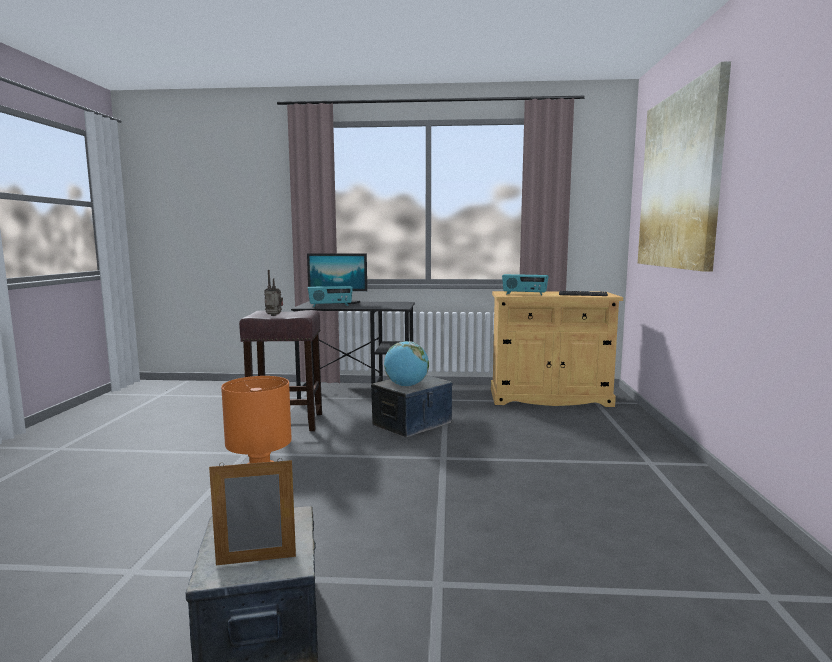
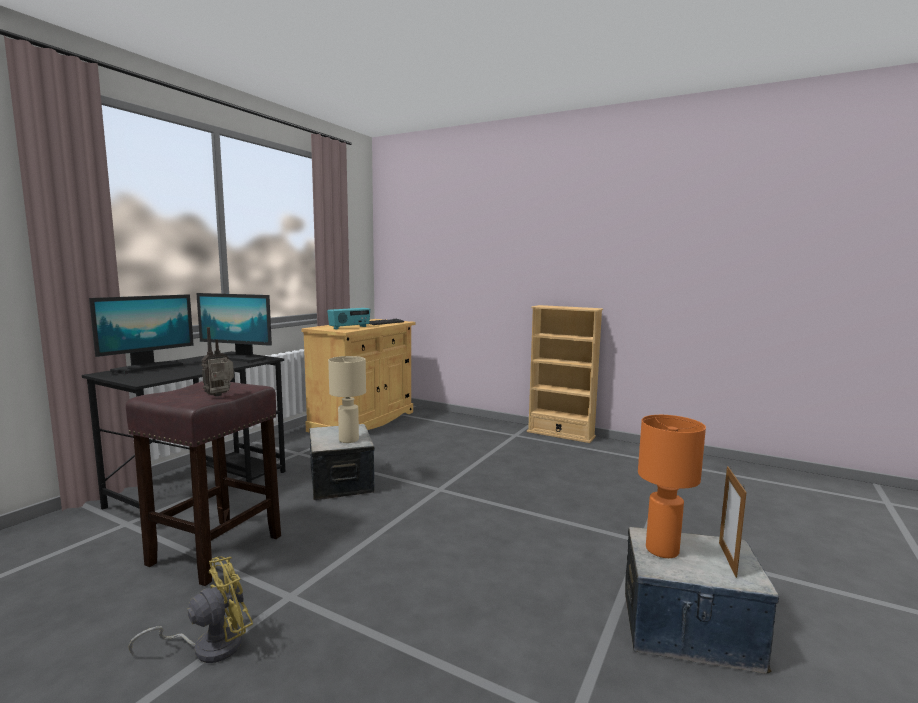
camera: 65 degrees left, 0 degrees up
radio [308,286,353,307] -> none
globe [384,341,429,387] -> beige table lamp [328,356,366,443]
picture [638,61,731,272] -> none
none -> yellow fan [129,556,253,663]
none -> monitor [196,293,272,363]
none -> beige bookcase [527,305,603,443]

